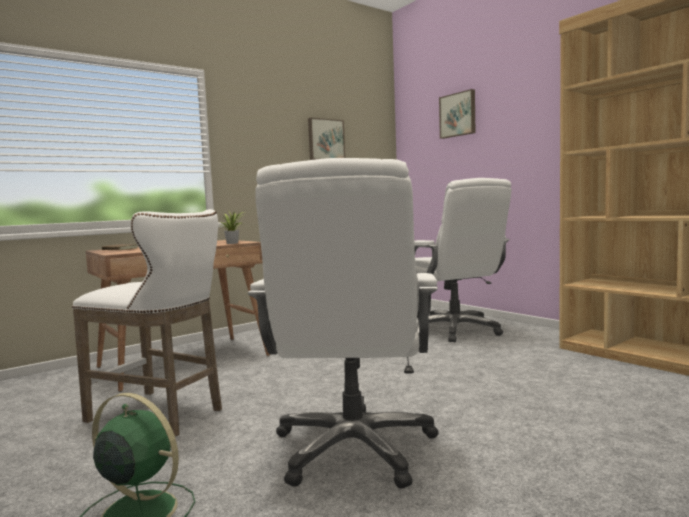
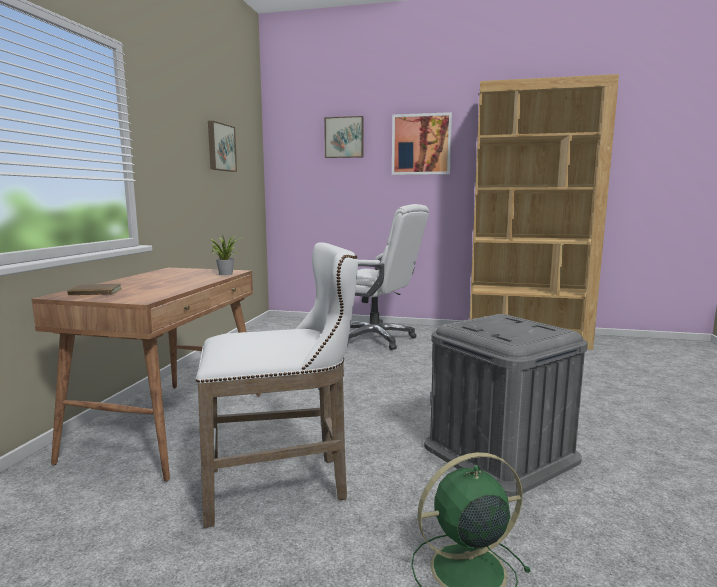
camera: 40 degrees left, 5 degrees up
white office chair [248,158,439,489] -> grey storage box [424,314,588,497]
none -> picture [392,112,452,175]

